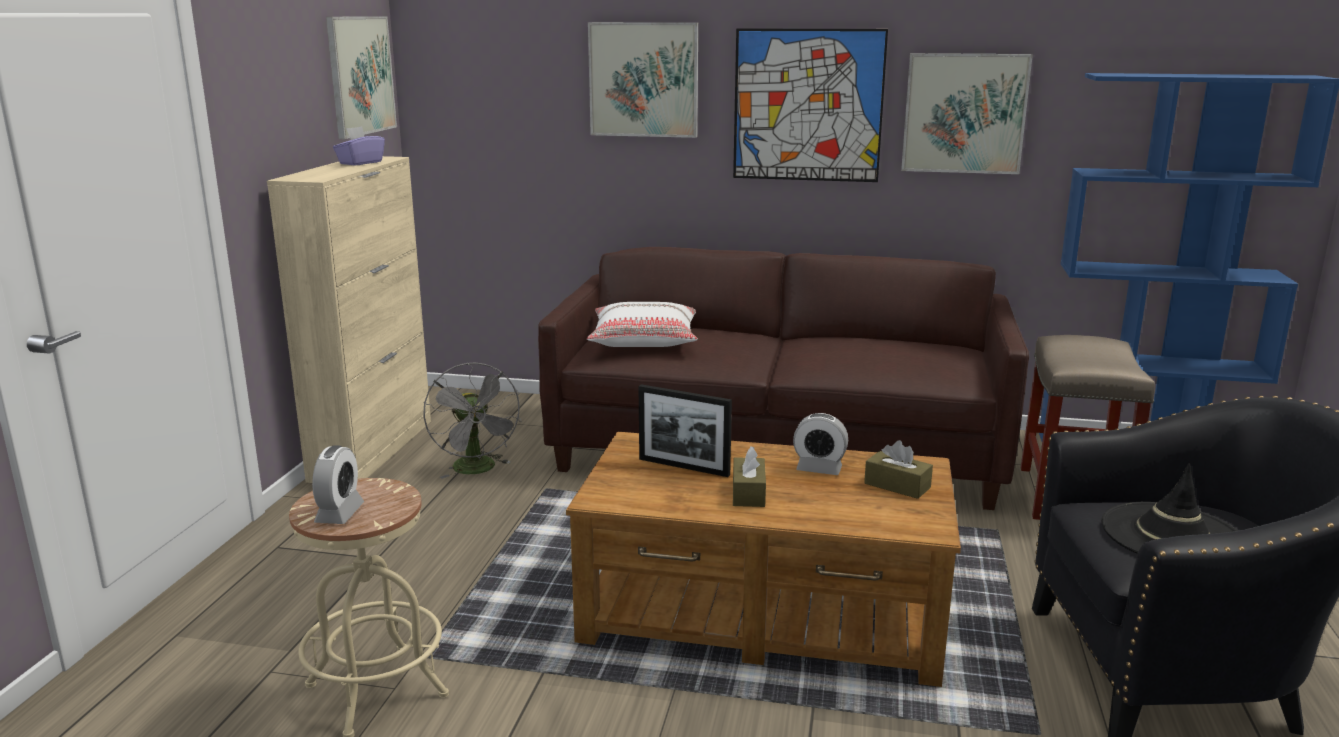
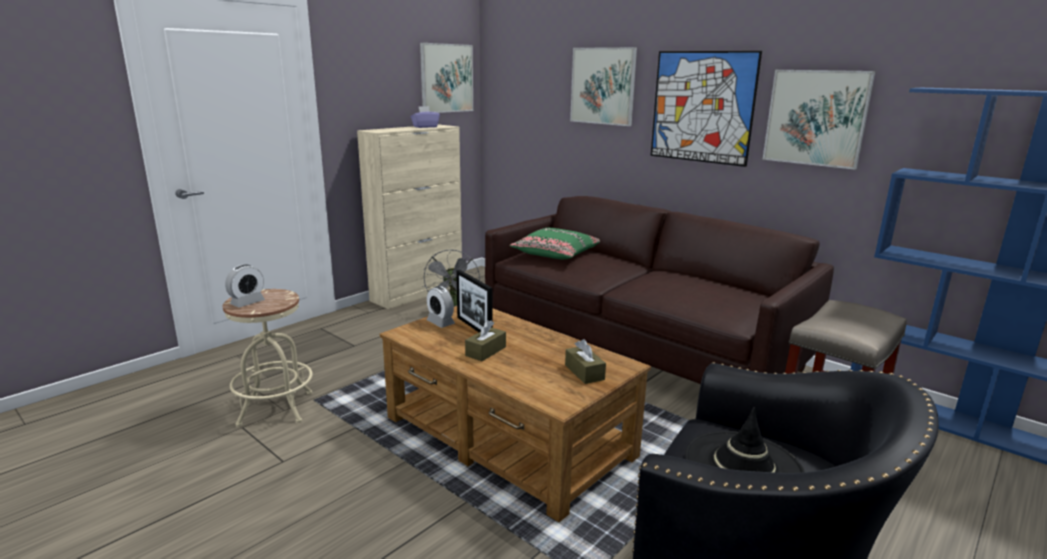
camera: 30 degrees right, 0 degrees up
white pillow [587,302,698,347] -> green pillow [510,228,600,259]
alarm clock [793,413,848,475] -> alarm clock moved to [427,286,455,328]

